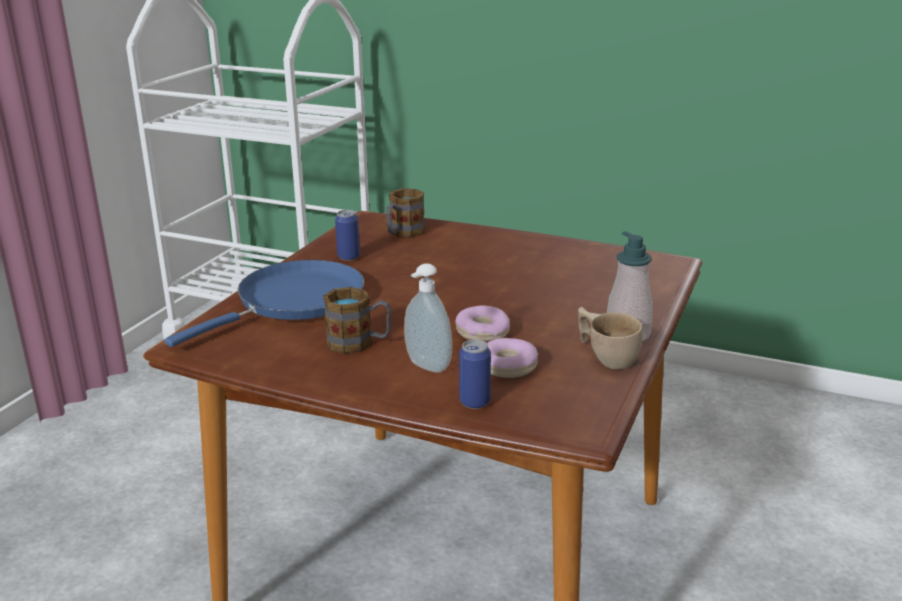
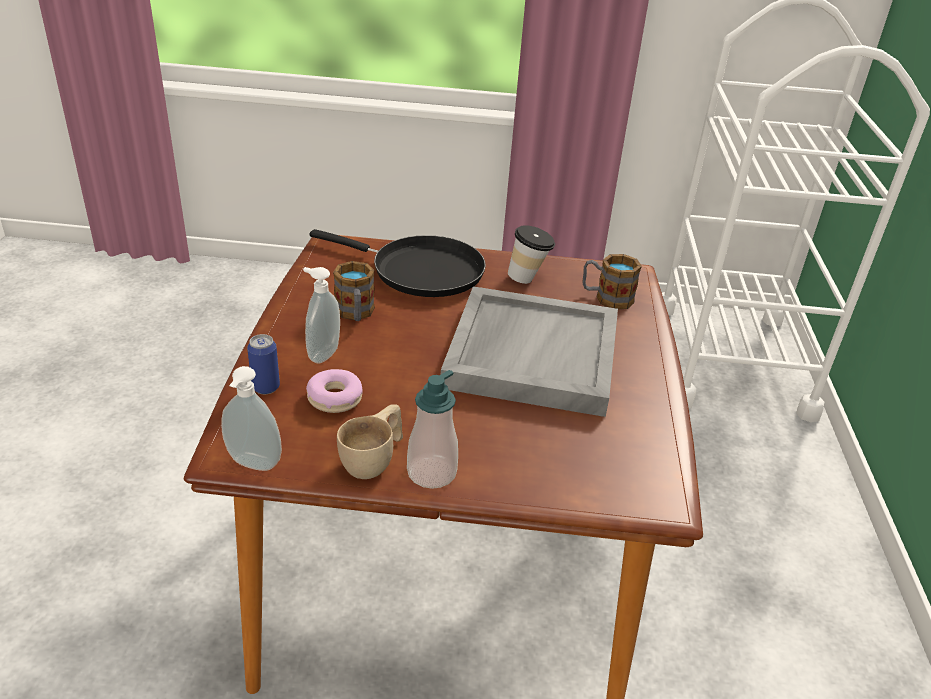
camera: 70 degrees right, 10 degrees up
blue frying pan [165,260,364,347] -> black frying pan [309,229,486,297]
can [335,210,360,260] -> cup [508,225,555,284]
donut [455,305,510,342] -> none
none -> soap dispenser [221,366,282,471]
none -> grey tray [441,286,618,417]

